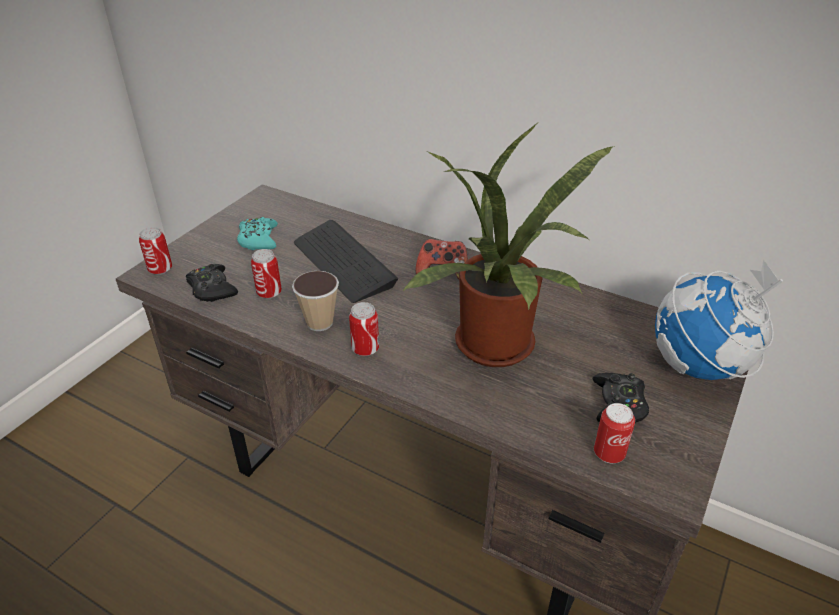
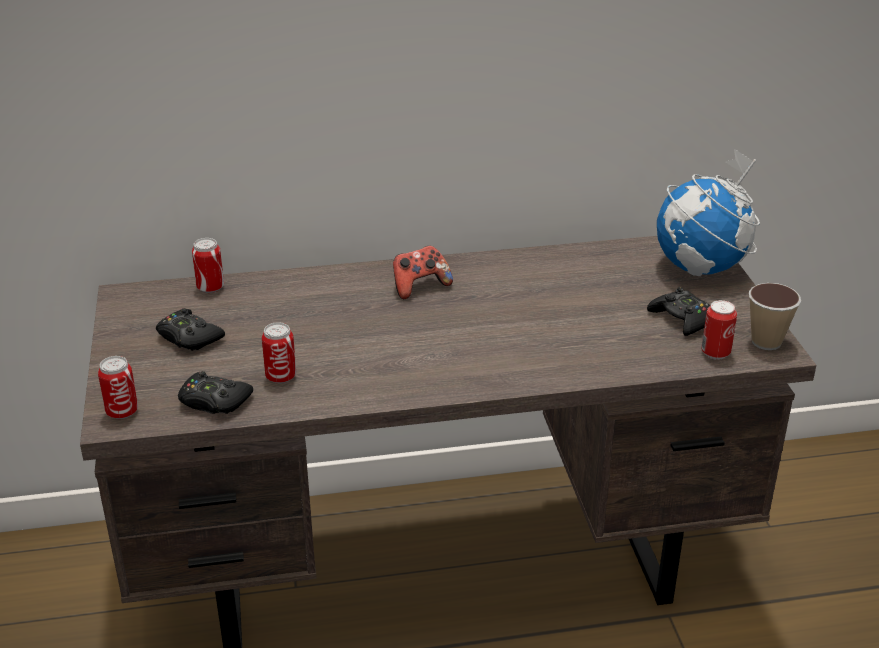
camera: 40 degrees left, 5 degrees down
turquoise game controller [237,217,278,250] -> black game controller [156,308,225,351]
cup [292,271,339,331] -> cup moved to [749,283,801,350]
keyboard [294,220,399,303] -> none
can [349,302,379,356] -> can moved to [192,238,224,293]
potted plant [402,123,615,367] -> none

